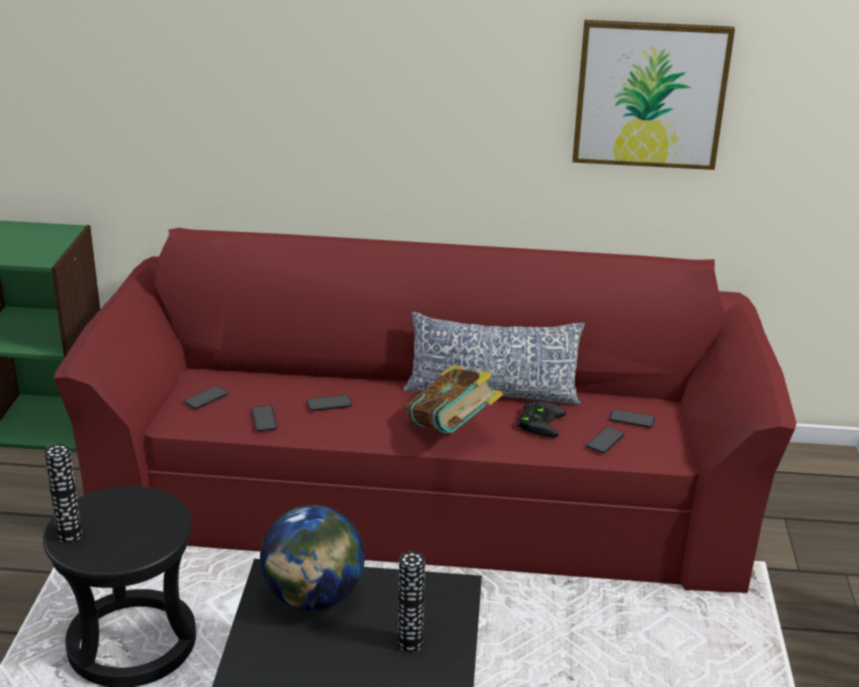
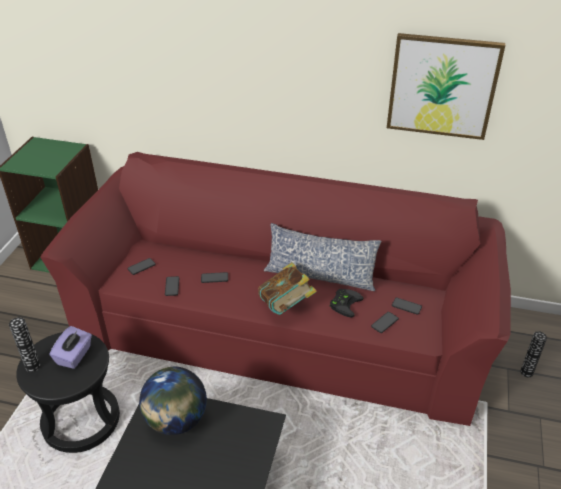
camera: 10 degrees right, 10 degrees up
vase [398,551,425,652] -> vase moved to [520,331,547,377]
none -> purple tissue box [50,326,92,369]

